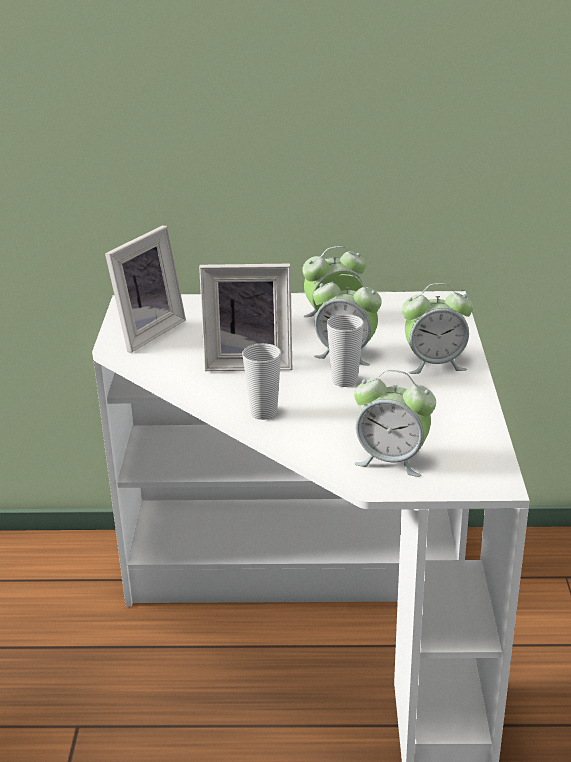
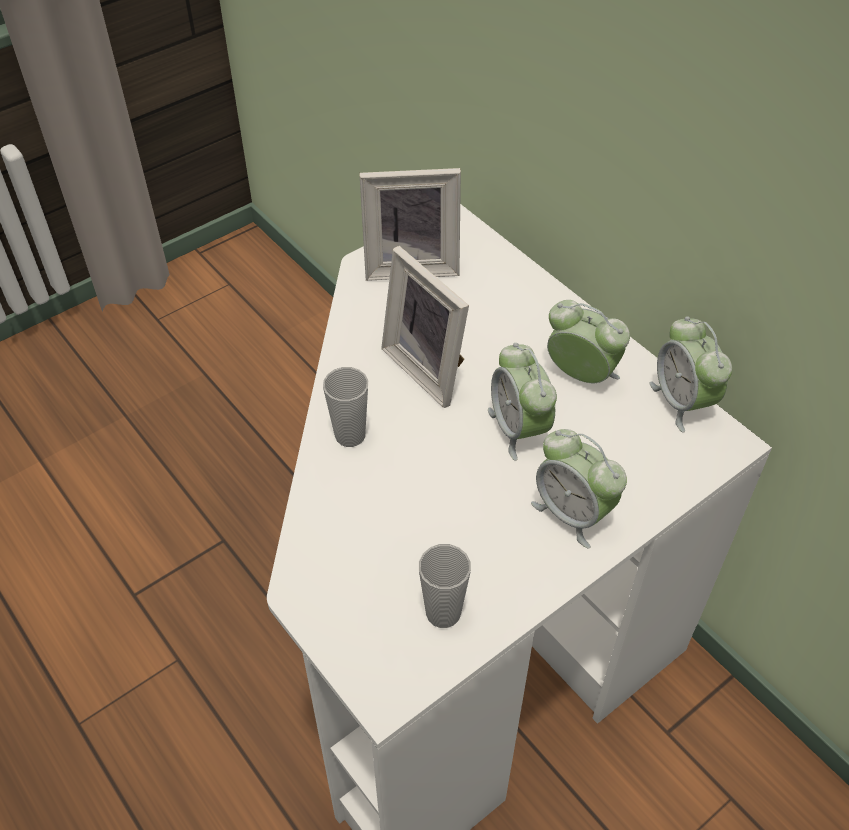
camera: 50 degrees right, 20 degrees up
cup [327,314,364,387] -> cup moved to [419,544,471,628]
alarm clock [354,370,436,477] -> alarm clock moved to [650,316,732,432]

